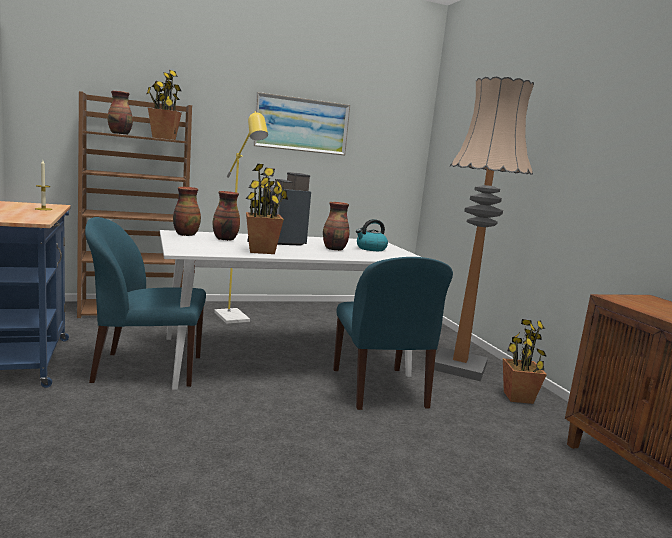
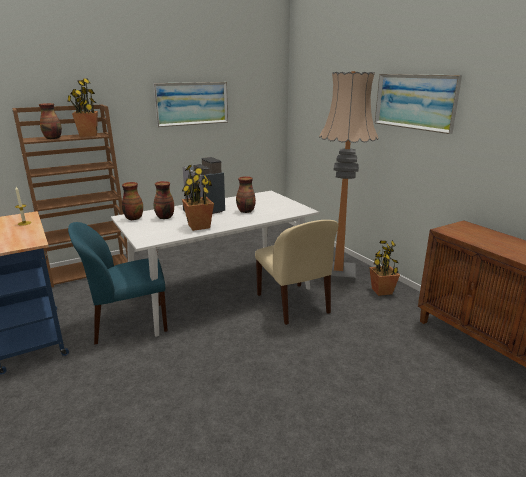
camera: 10 degrees left, 10 degrees up
yellow floor lamp [214,111,268,324] -> none
blue chair [333,257,453,410] -> beige chair [255,220,338,325]
kettle [356,219,388,251] -> none
none -> picture [375,74,462,134]

